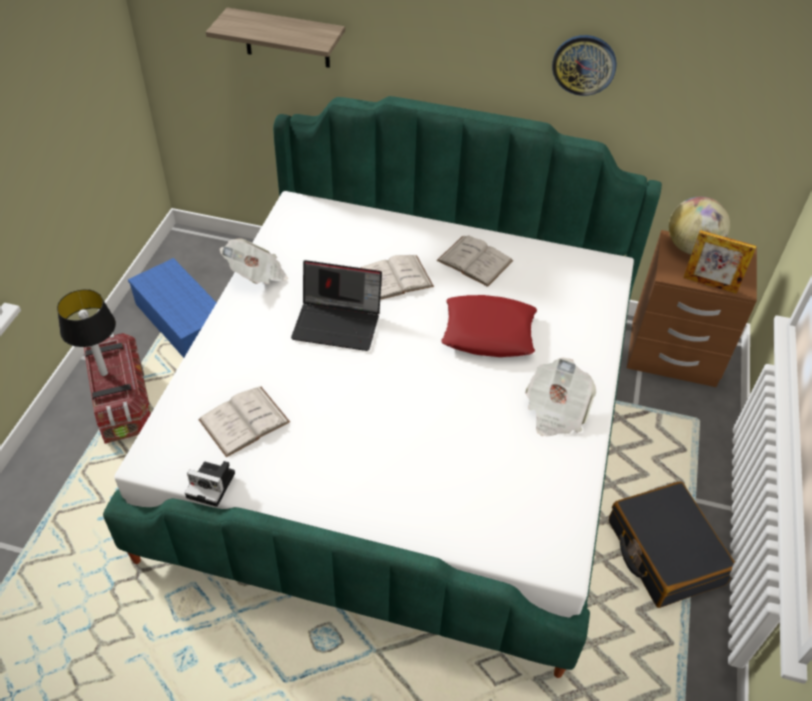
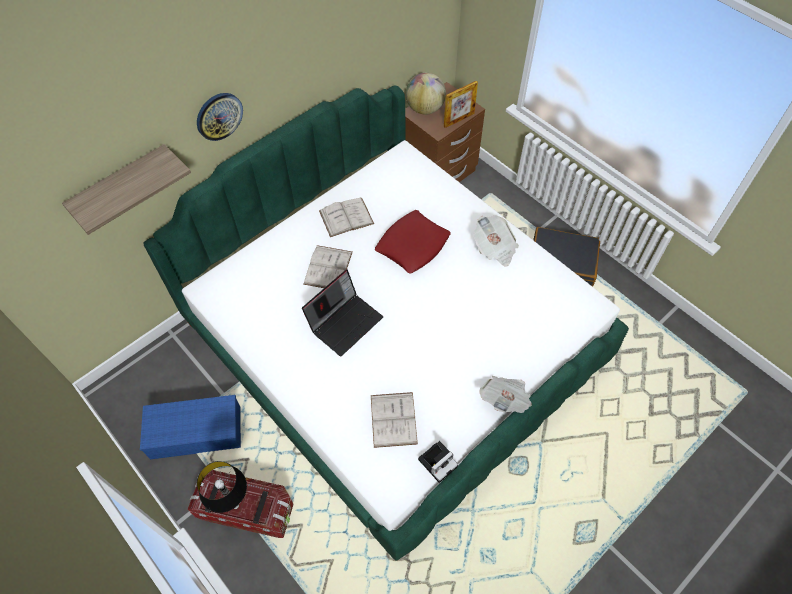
camera: 55 degrees left, 10 degrees up
newspaper [220,239,288,284] -> newspaper moved to [479,376,532,413]
wall clock [552,35,617,96] -> wall clock moved to [197,93,243,141]

